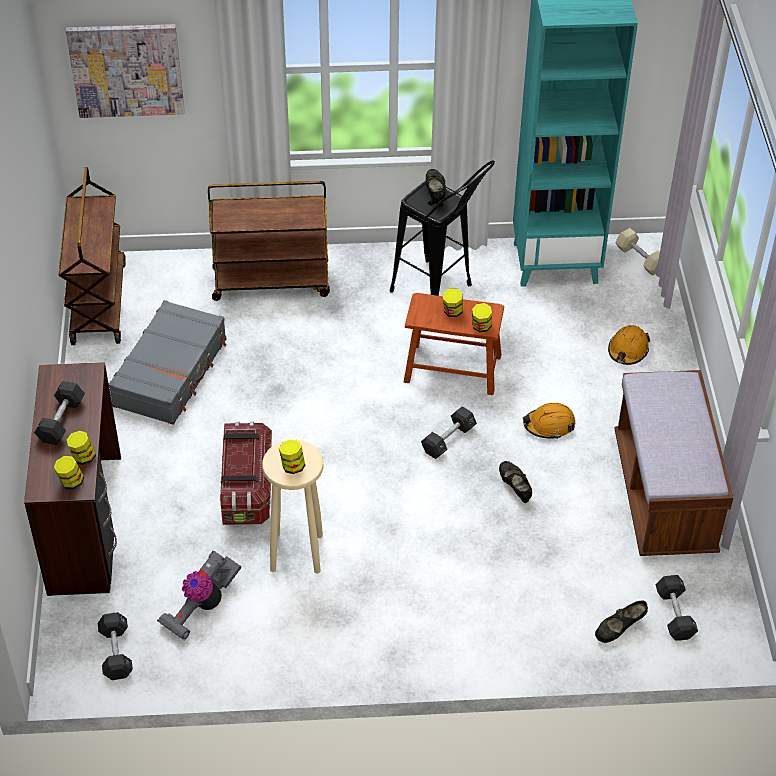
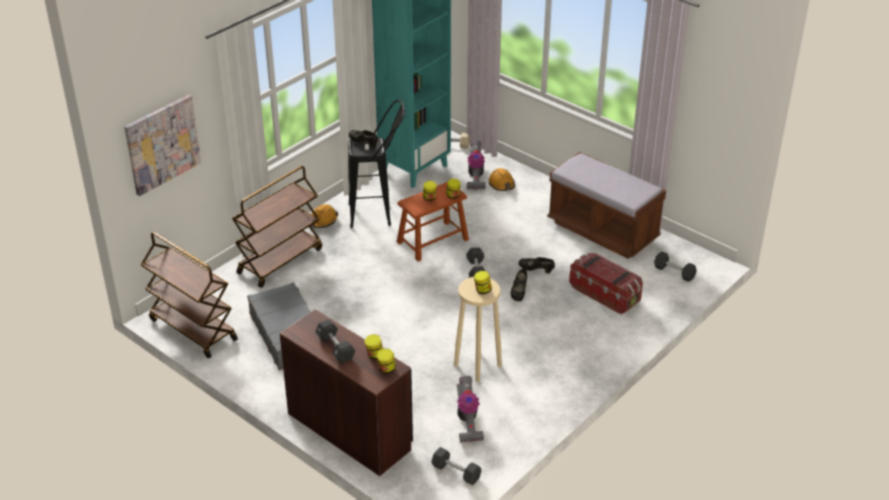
camera: 45 degrees left, 10 degrees down
storage box [220,422,272,525] -> storage box moved to [569,253,643,314]
orange hard hat [523,403,575,439] -> orange hard hat moved to [311,204,338,228]
black shoe [595,601,648,643] -> black shoe moved to [511,269,527,301]
none -> vacuum cleaner [467,140,486,190]

